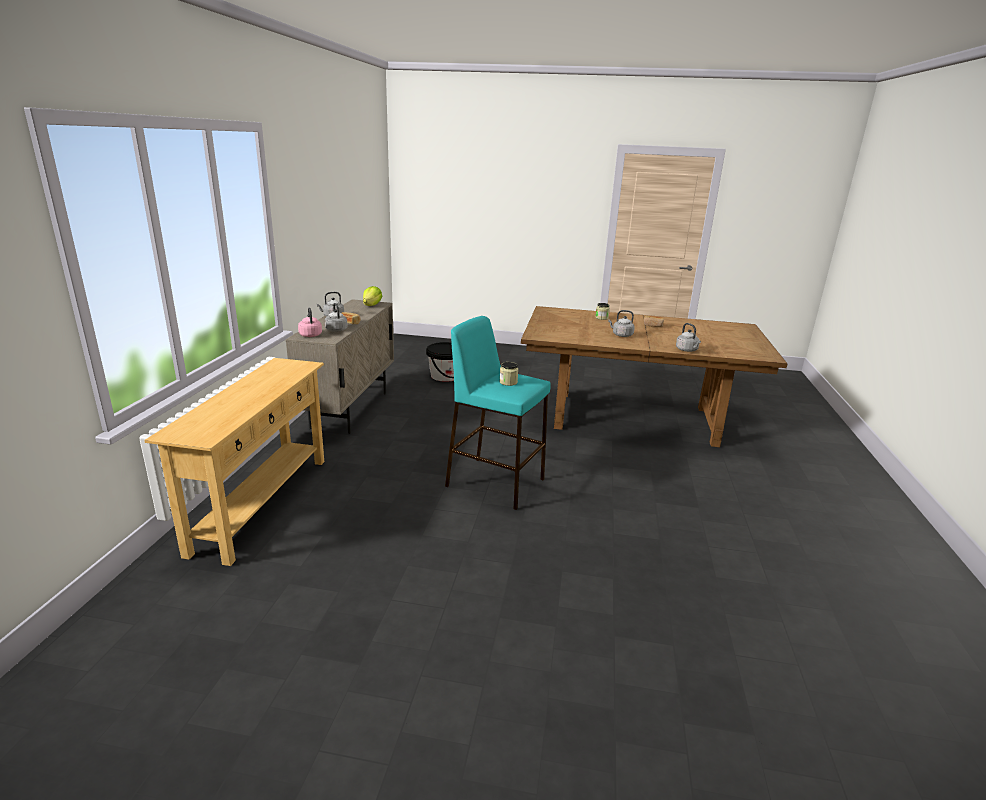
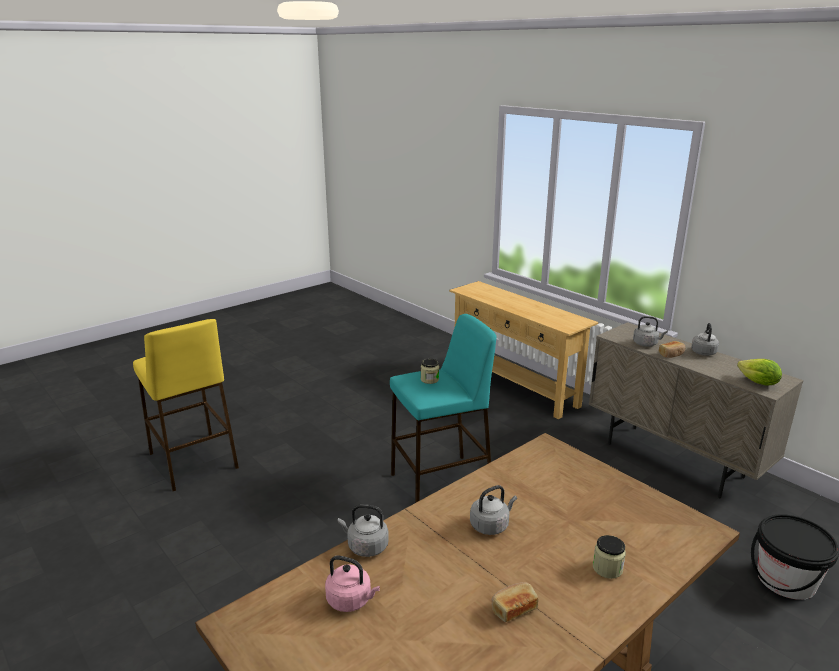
camera: 130 degrees right, 0 degrees up
pink kettle [298,307,322,337] -> pink kettle moved to [325,556,380,612]
none -> yellow stool [133,319,239,491]

